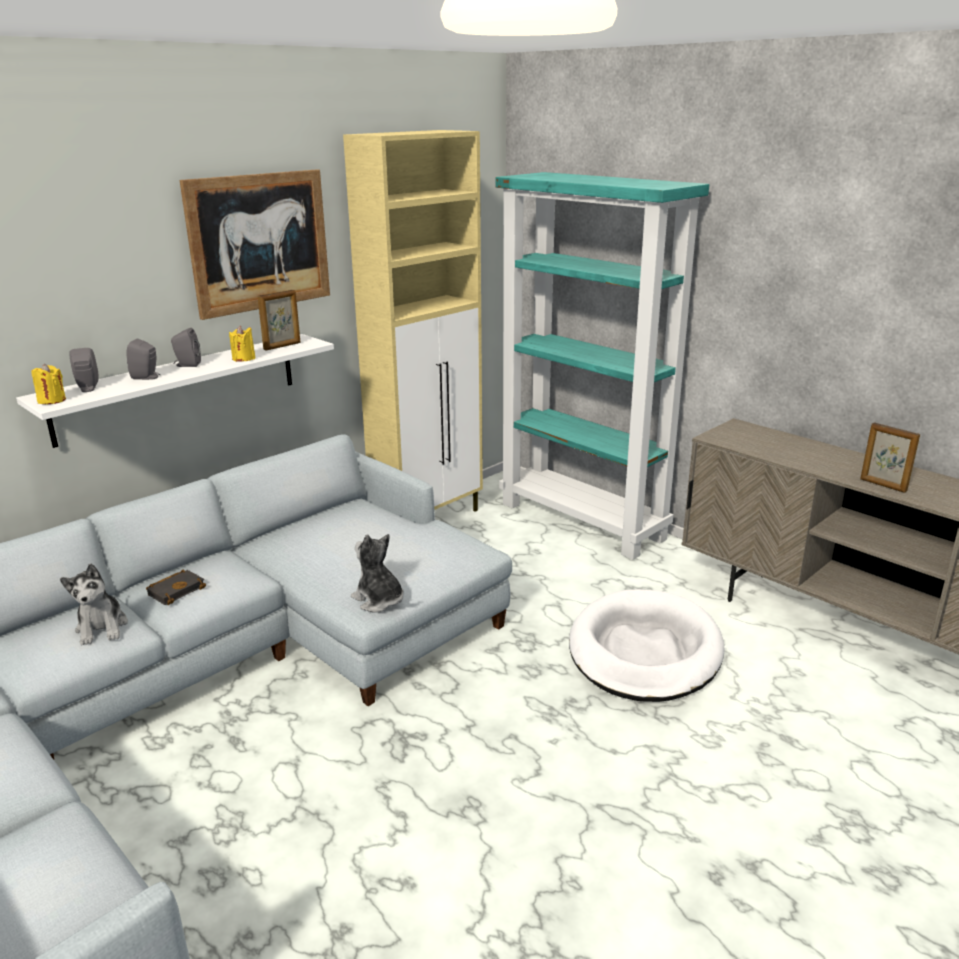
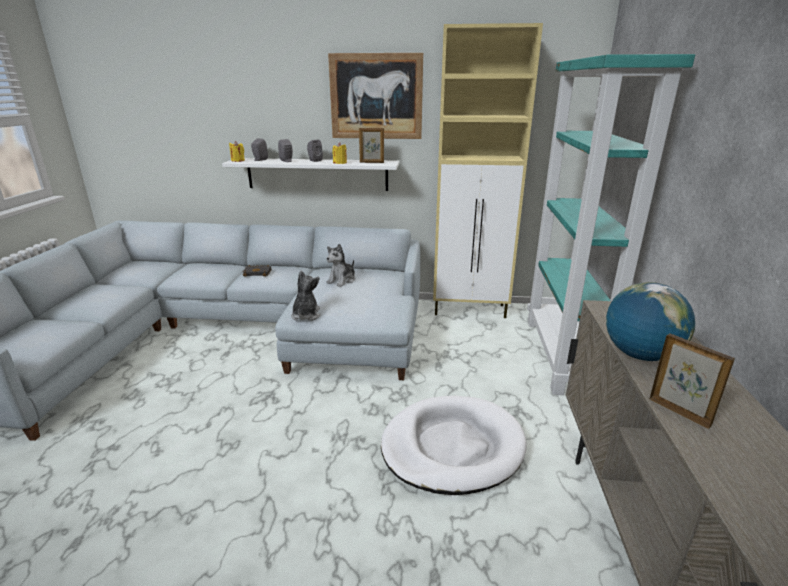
camera: 50 degrees right, 0 degrees up
plush toy [60,564,128,646] -> plush toy moved to [326,244,355,287]
picture frame [860,422,920,493] -> picture frame turned 135 degrees clockwise [650,333,735,429]
none -> globe [606,282,695,361]

